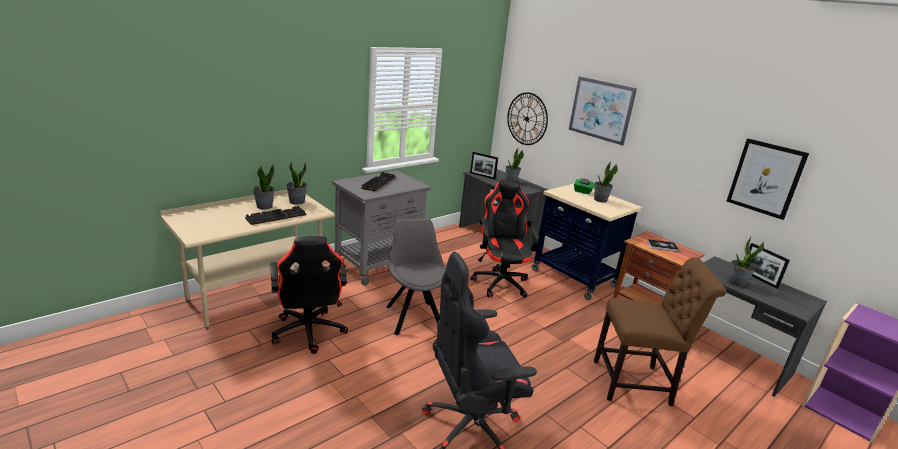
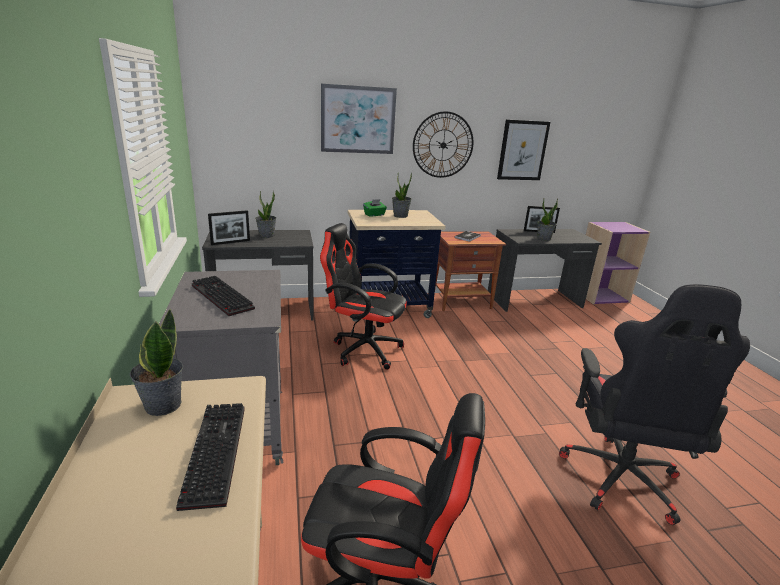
camera: 60 degrees left, 0 degrees up
potted plant [253,164,275,210] -> none
grey chair [386,218,446,335] -> none
wall clock [507,92,548,145] -> wall clock moved to [413,111,473,178]
brown chair [594,257,727,406] -> none

